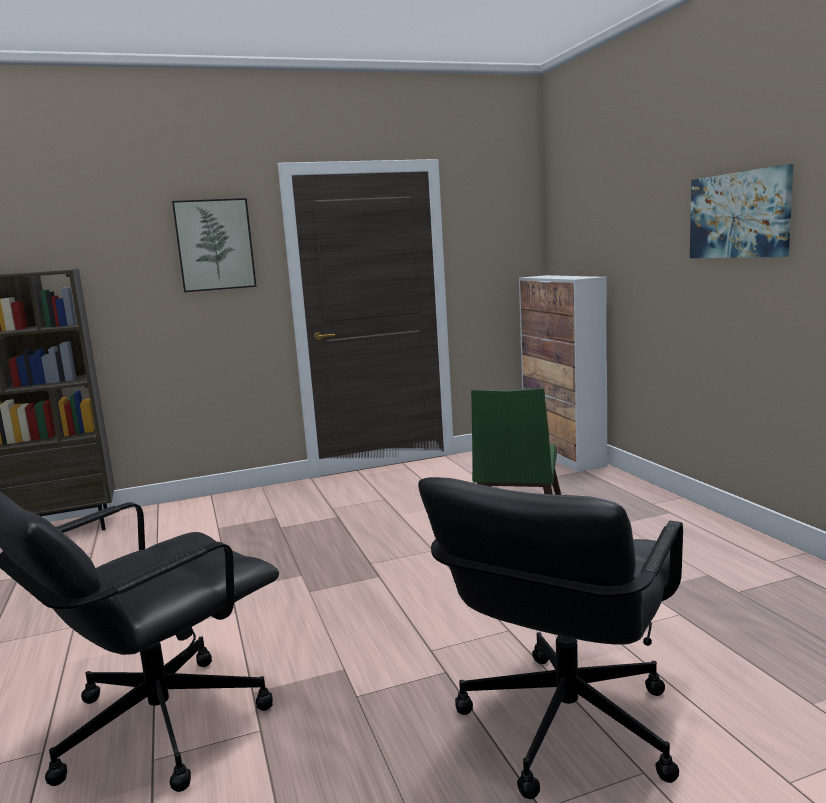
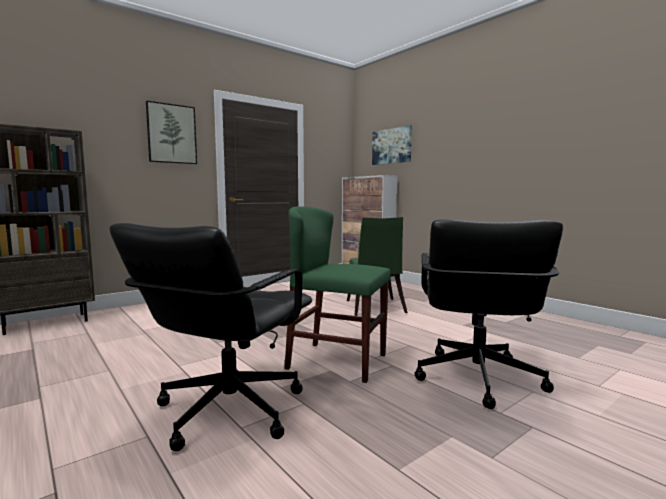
camera: 20 degrees left, 5 degrees down
picture [690,164,794,258] -> picture moved to [372,125,412,165]
none -> green chair [284,206,391,383]

